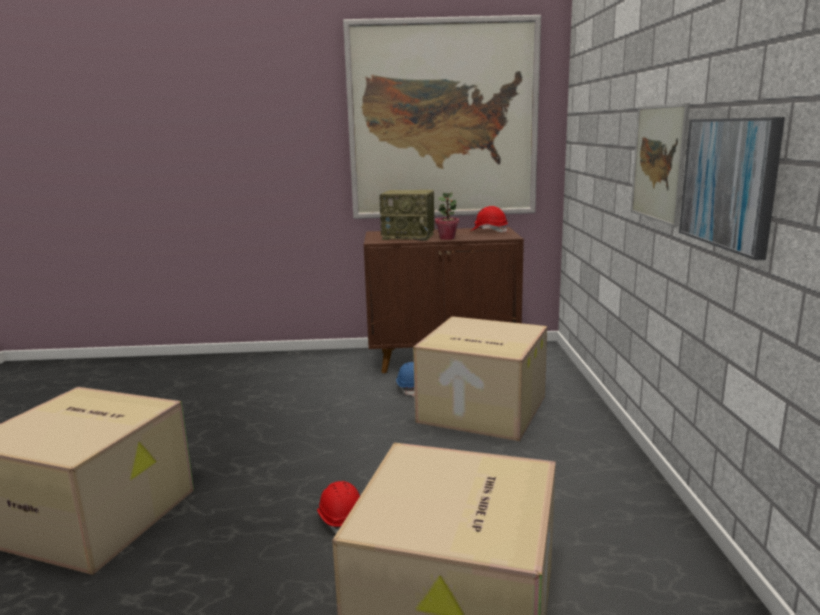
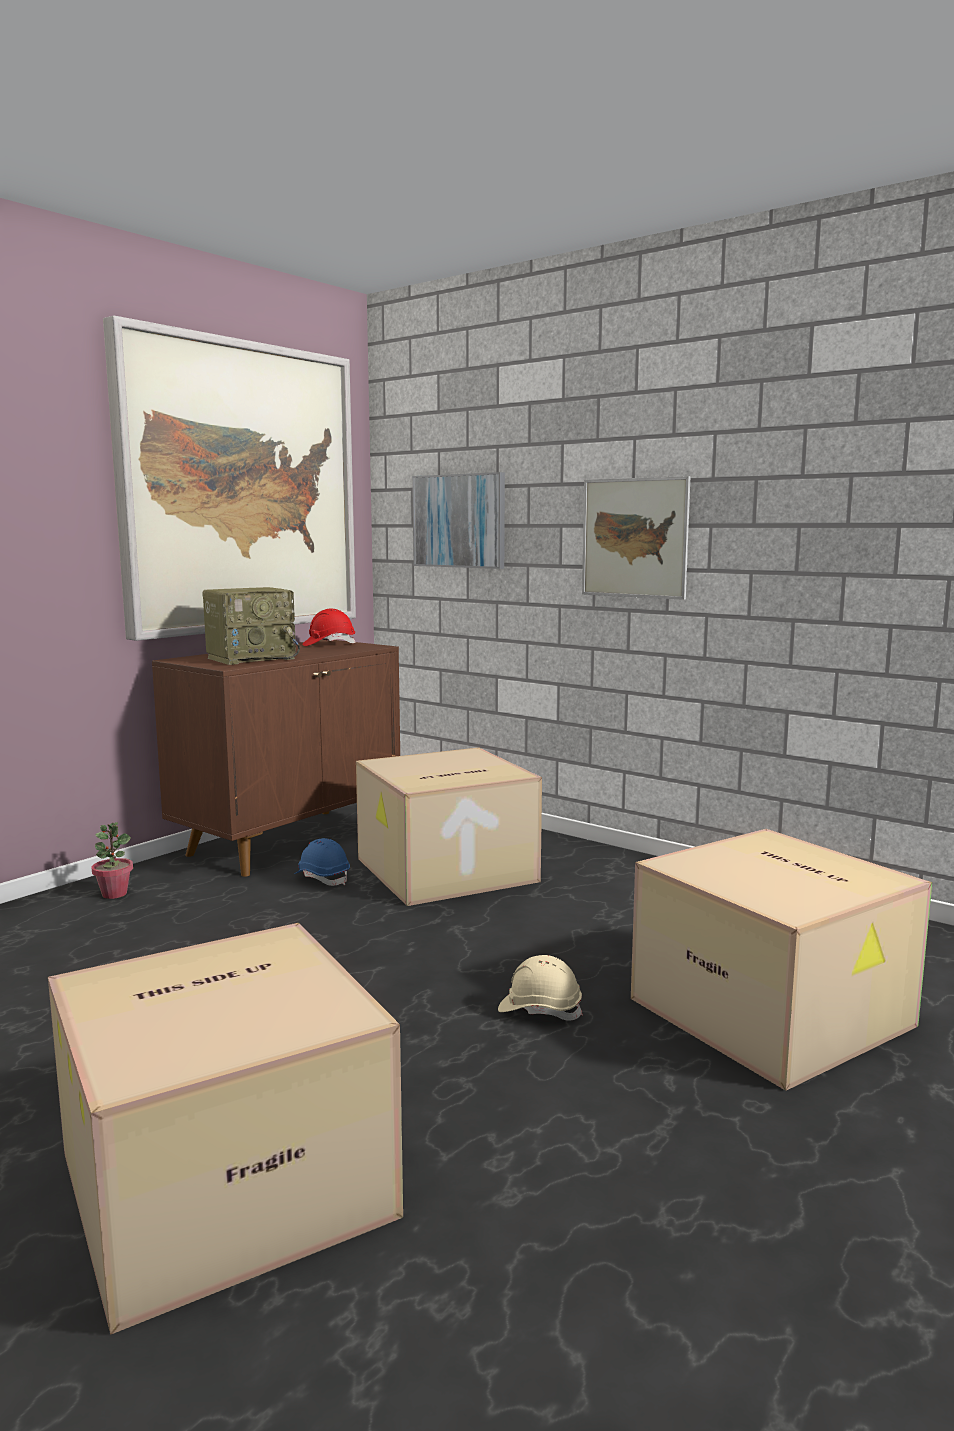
camera: 50 degrees left, 5 degrees down
red hard hat [317,481,360,533] -> beige hard hat [498,955,583,1021]
potted plant [435,192,459,240] -> potted plant moved to [92,822,133,899]
picture [679,117,785,260] -> picture moved to [412,472,505,569]

